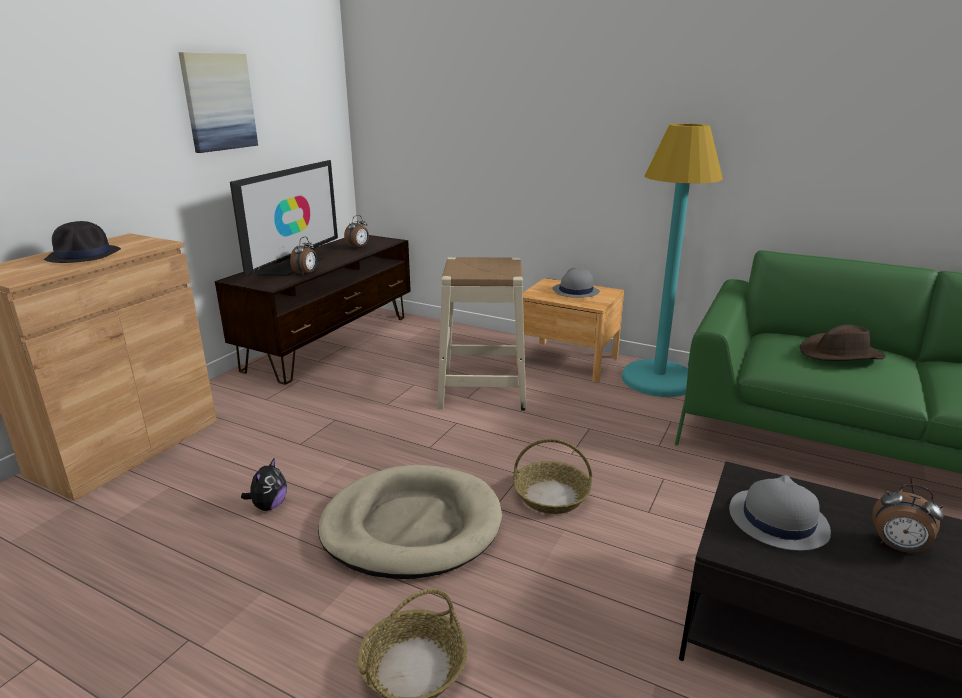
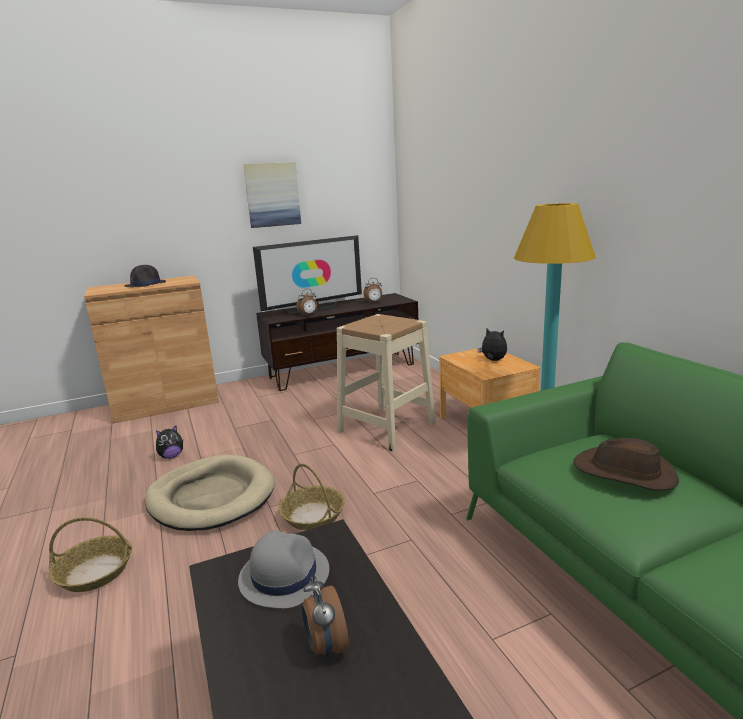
camera: 40 degrees right, 5 degrees down
grey hat [552,268,600,298] -> plush toy [477,328,507,361]

